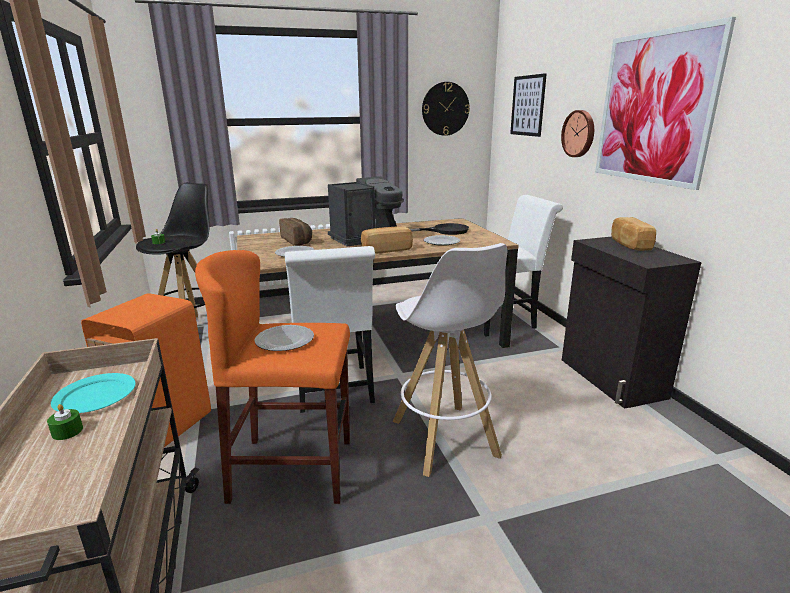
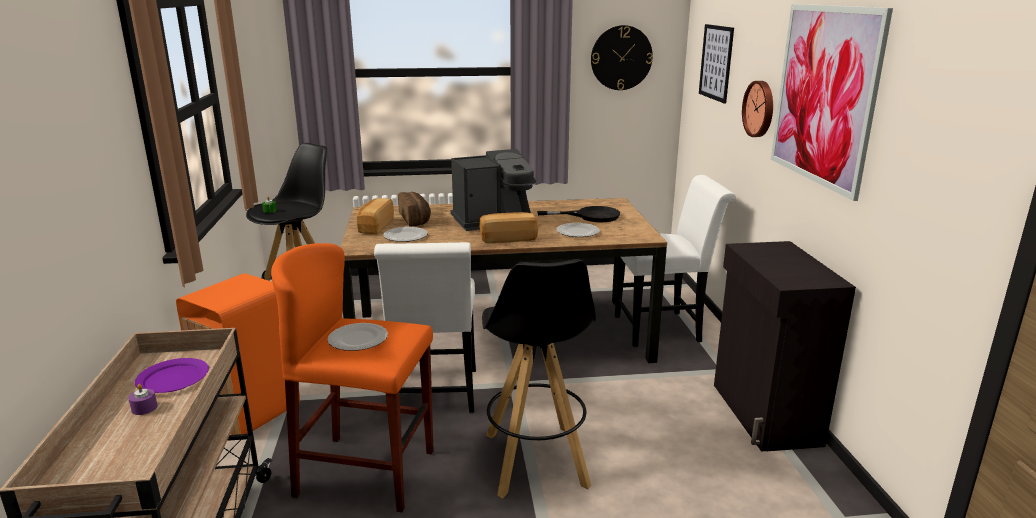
camera: 10 degrees right, 0 degrees up
green candle [47,404,83,440] -> purple candle [128,384,158,415]
turquoise plate [51,373,136,413] -> purple plate [135,358,209,393]
white stool [393,243,507,477] -> black stool [482,259,596,498]
bread [611,217,656,251] -> bread moved to [356,198,394,235]

